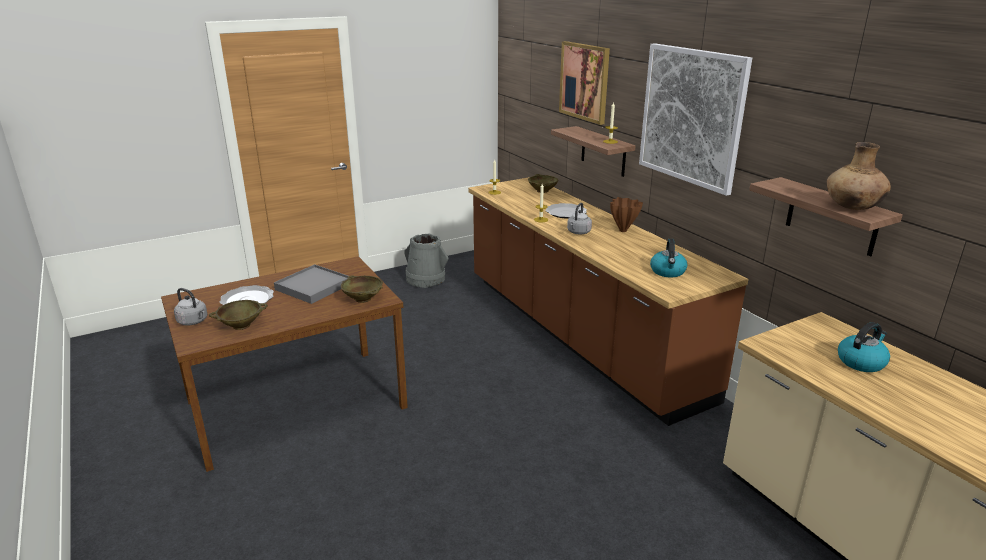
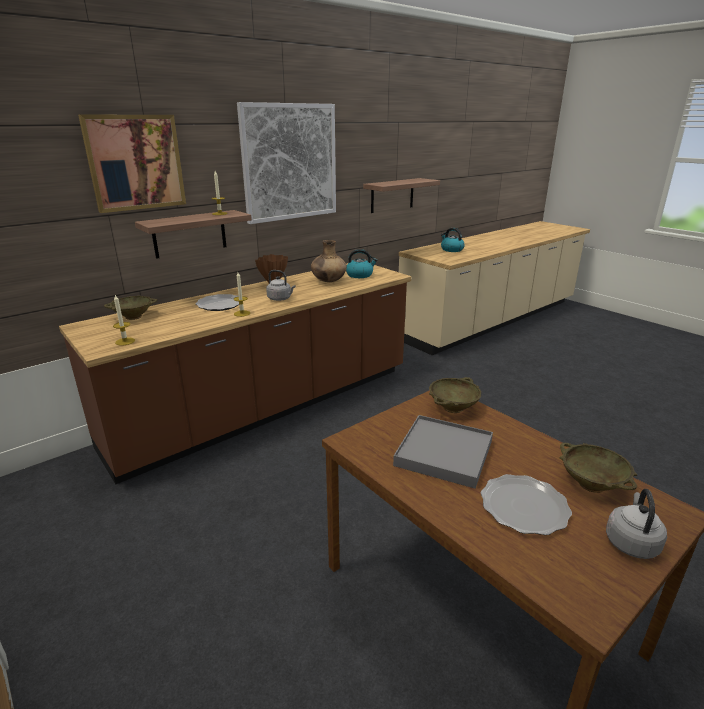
camera: 100 degrees left, 0 degrees up
grey bucket [404,233,448,288] -> none
brown vase [826,142,891,210] -> brown vase moved to [311,240,347,282]

